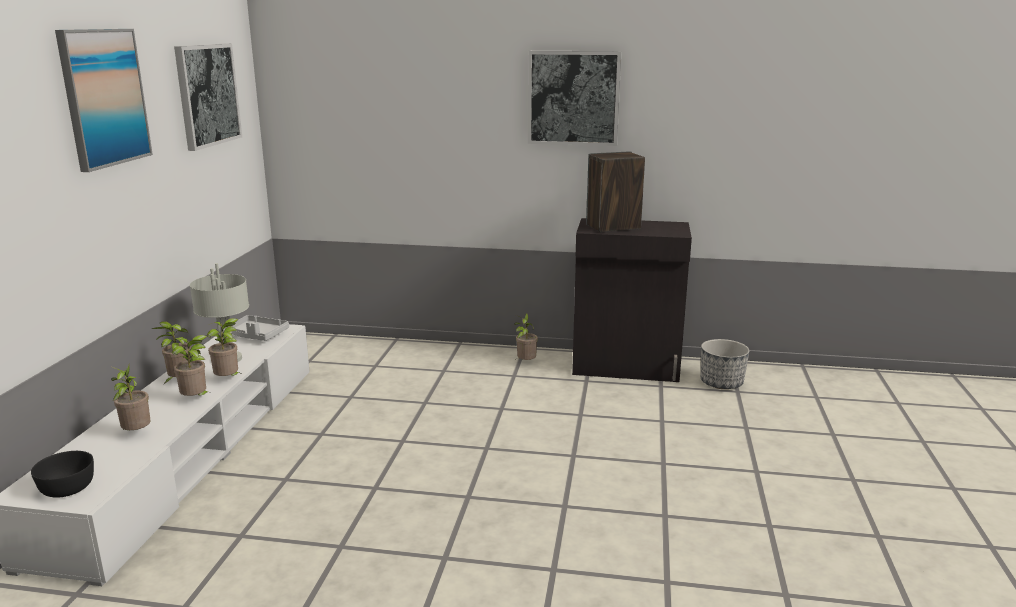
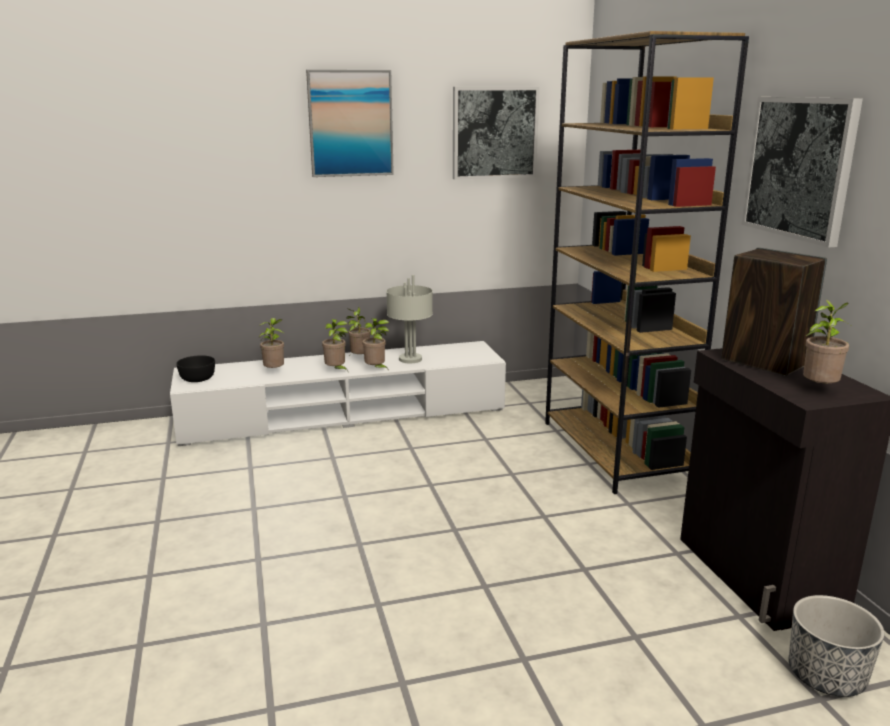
camera: 65 degrees right, 0 degrees up
grey tray [232,315,289,341] -> none
potted plant [514,313,538,360] -> potted plant moved to [803,300,853,384]
none -> brown bookcase [545,31,749,494]

